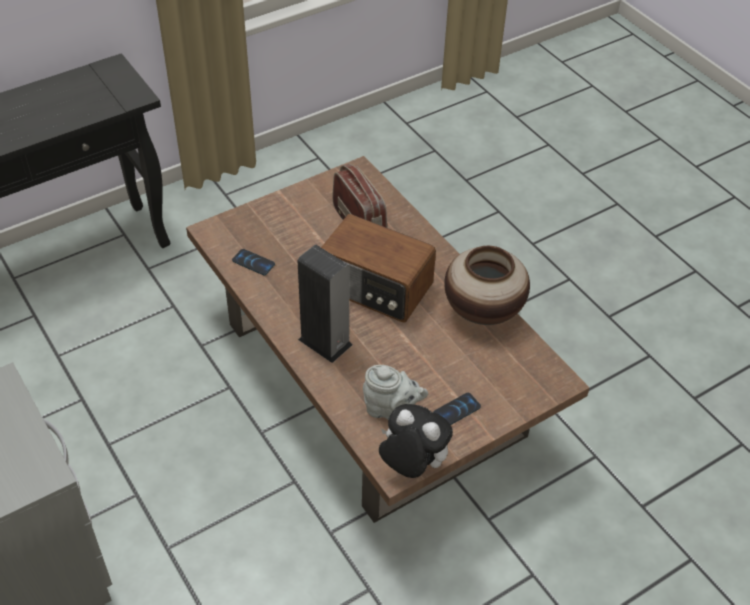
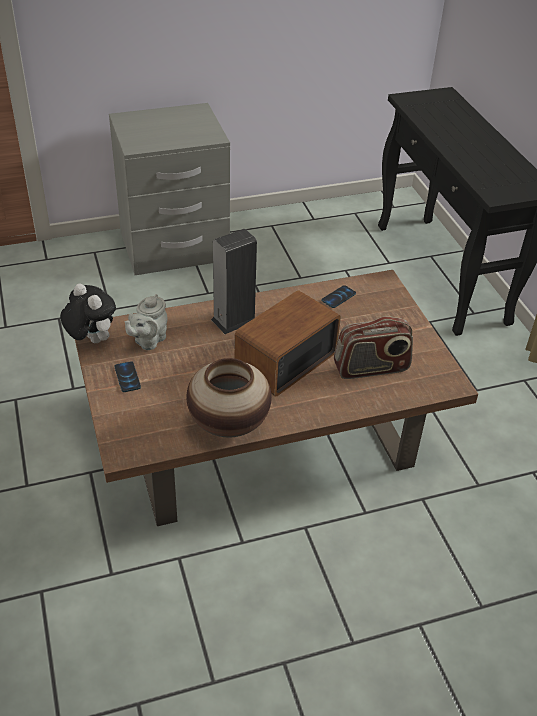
camera: 105 degrees right, 5 degrees down
plush toy [379,404,453,478] -> plush toy turned 90 degrees counterclockwise [60,284,116,343]

